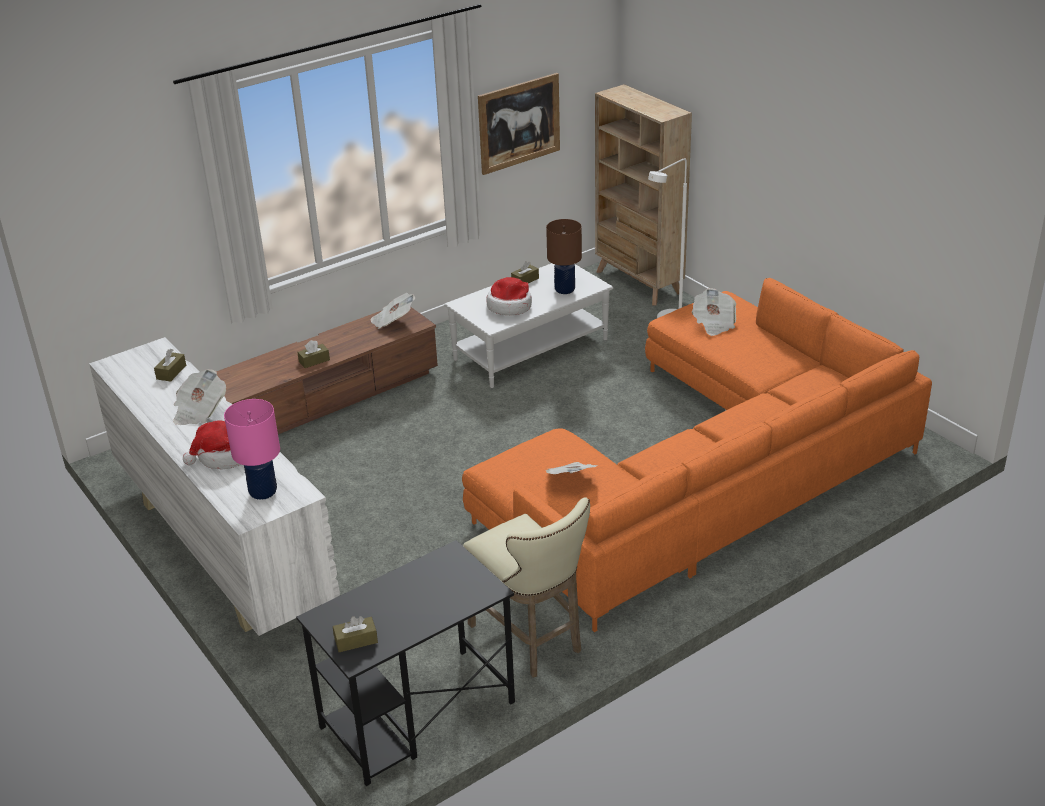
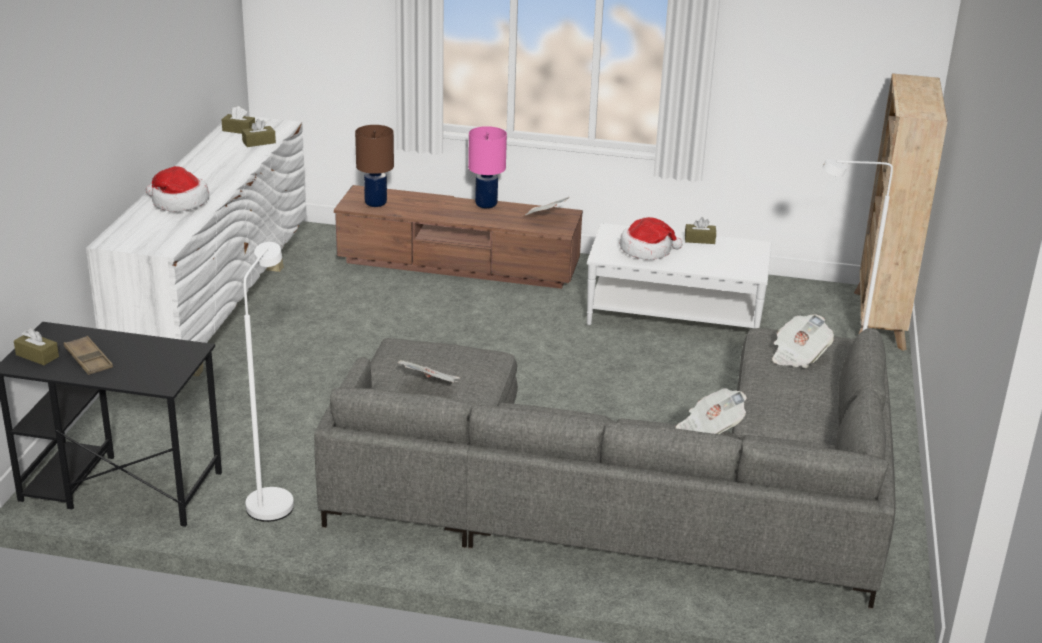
camera: 45 degrees right, 5 degrees down
newspaper [173,369,226,425] -> newspaper moved to [676,388,747,434]
pink table lamp [224,399,280,500] -> pink table lamp moved to [468,126,507,209]
brown tissue box [297,340,330,368] -> brown tissue box moved to [221,106,255,134]
orange sofa [462,278,932,632] -> grey sofa [314,328,896,609]
beige stool [463,497,590,678] -> white floor lamp [244,242,294,522]
picture [478,73,560,175] -> none
brown table lamp [546,219,582,294] -> brown table lamp moved to [355,125,394,207]
none -> brown tray [64,336,113,375]

